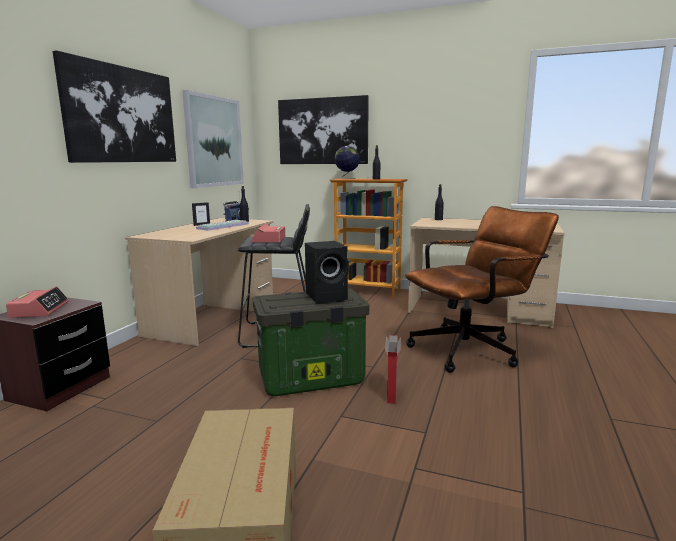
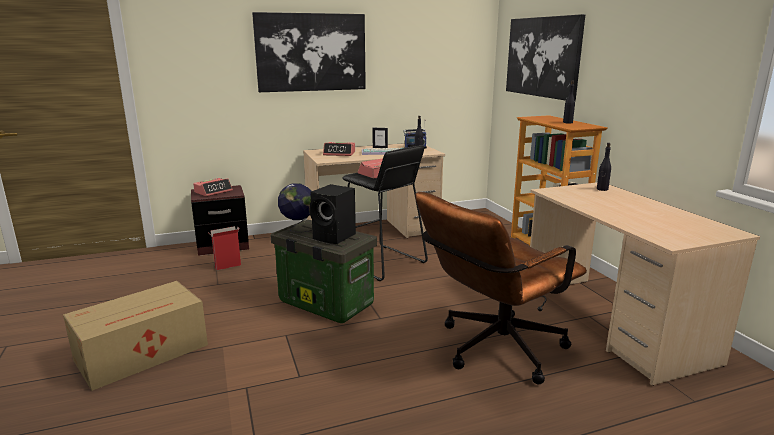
camera: 50 degrees right, 5 degrees up
picture [182,90,244,188] -> none
globe [335,146,360,179] -> globe moved to [278,183,311,232]
cardboard box [385,335,401,404] -> cardboard box moved to [209,226,241,270]
brown office chair [405,206,559,373] -> brown office chair turned 120 degrees clockwise [415,192,587,385]
none -> alarm clock [323,142,355,156]

